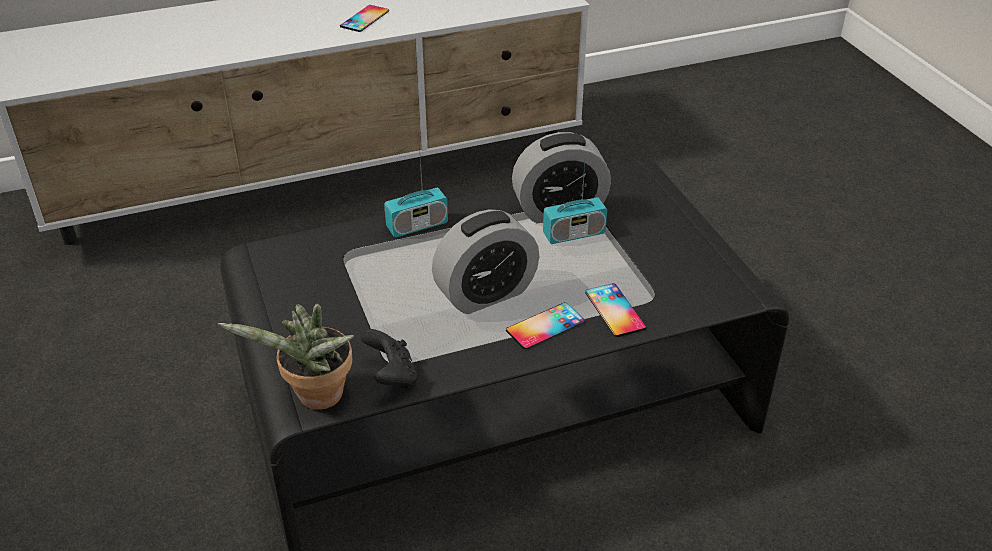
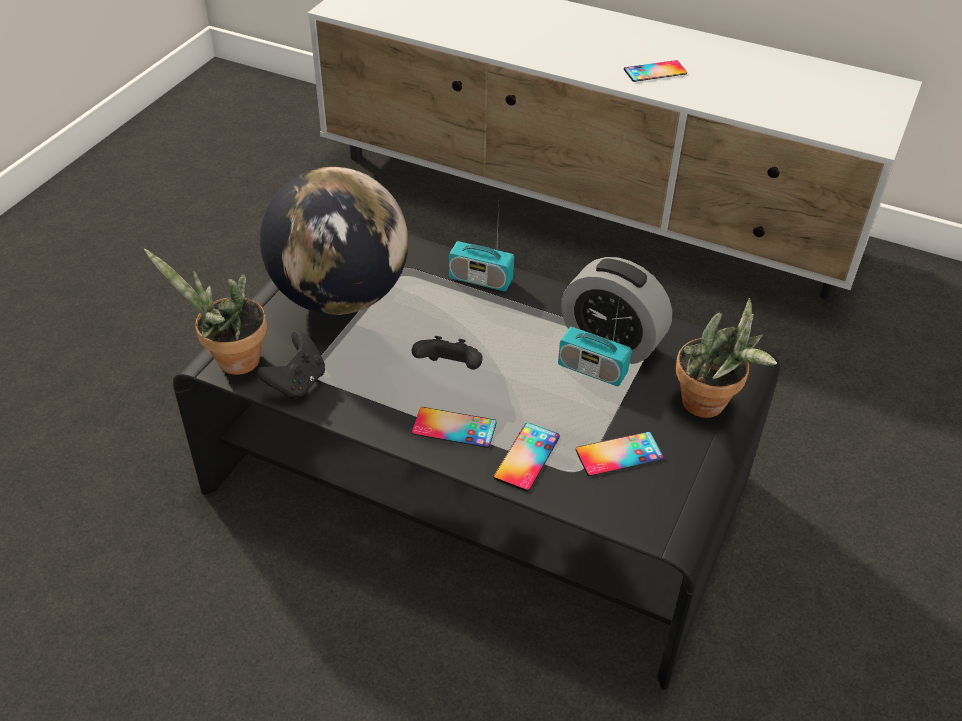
camera: 45 degrees right, 5 degrees up
alarm clock [432,210,539,314] -> black game controller [412,336,483,370]
none -> globe [260,167,408,315]
none -> phone [576,432,664,476]
none -> potted plant [676,298,777,418]

